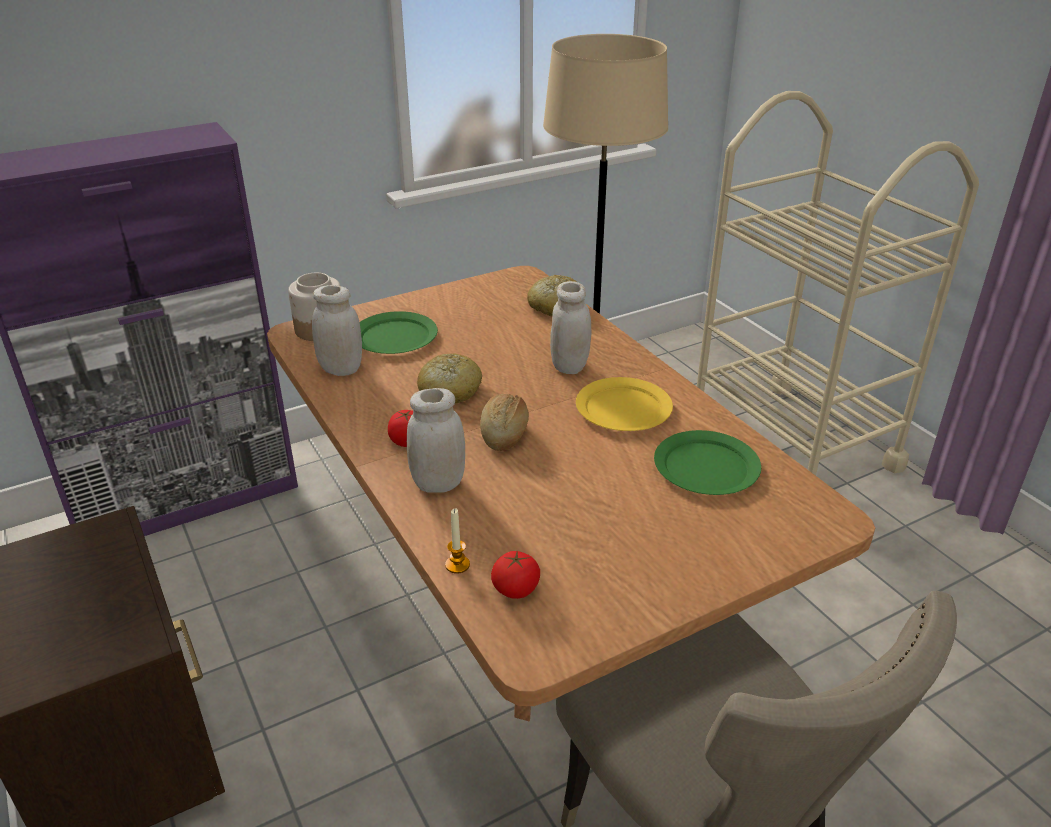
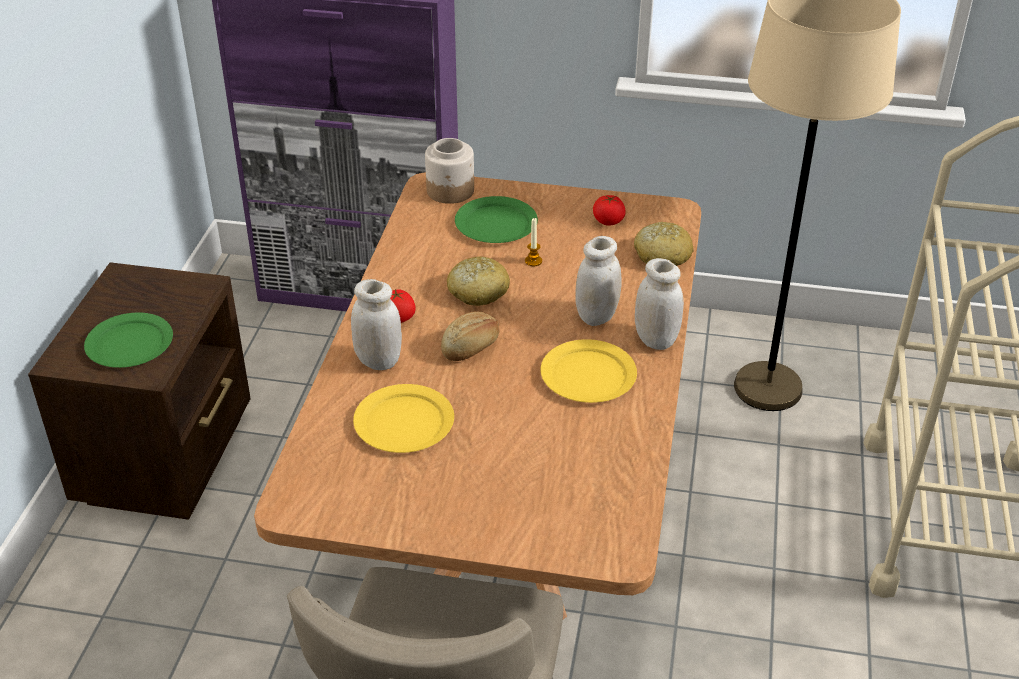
camera: 40 degrees right, 5 degrees up
white jar [312,285,362,376] -> white jar moved to [635,258,684,350]
candle [445,509,470,574] -> candle moved to [525,218,542,266]
tomato [491,551,540,599] -> tomato moved to [593,195,625,226]
green plate [654,430,761,495] -> green plate moved to [84,312,173,368]
none -> yellow plate [353,384,454,453]

